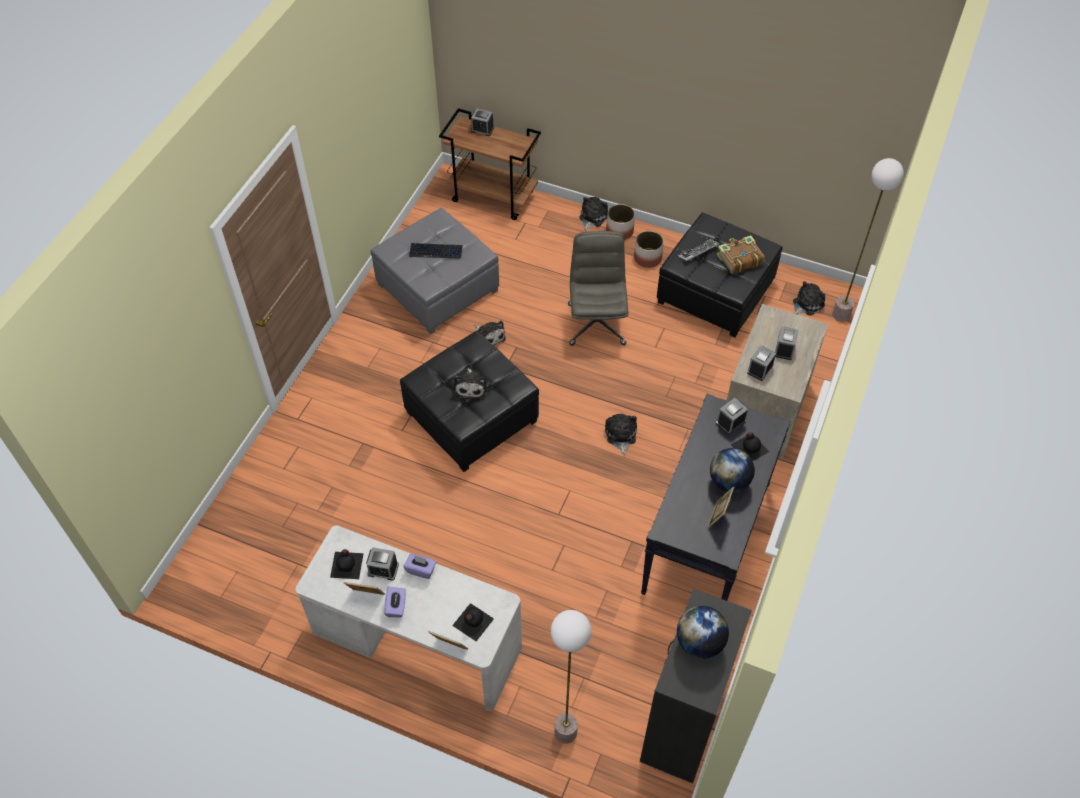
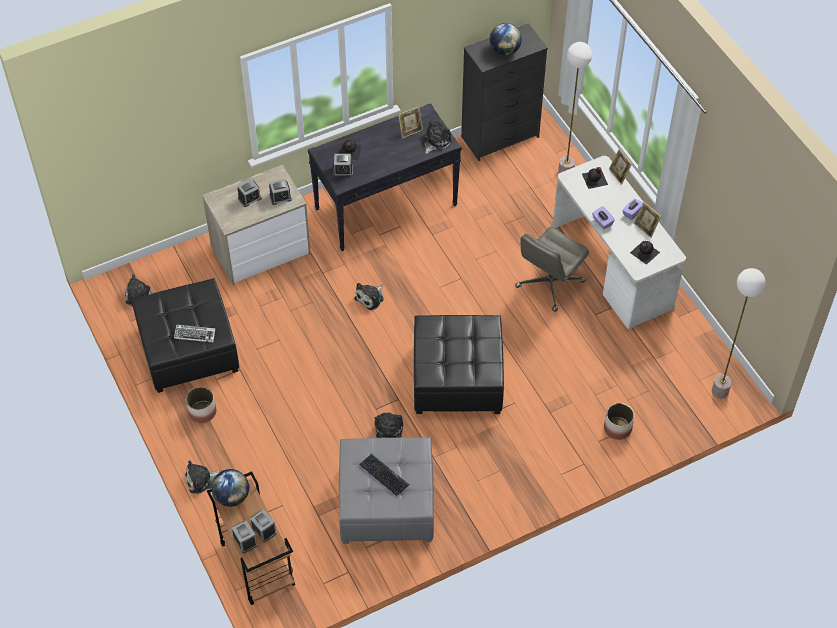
camera: 140 degrees left, 0 degrees up
alarm clock [366,547,399,581] -> alarm clock moved to [250,509,277,542]
plush toy [454,368,487,399] -> plush toy moved to [423,121,453,154]
grey office chair [568,231,629,346] -> grey office chair moved to [515,227,589,312]
planter [606,204,635,240] -> planter moved to [604,403,634,440]
globe [710,448,755,493] -> globe moved to [211,469,249,507]
book [717,235,765,274] -> none
floor lamp [832,158,904,322] -> floor lamp moved to [712,268,766,399]

